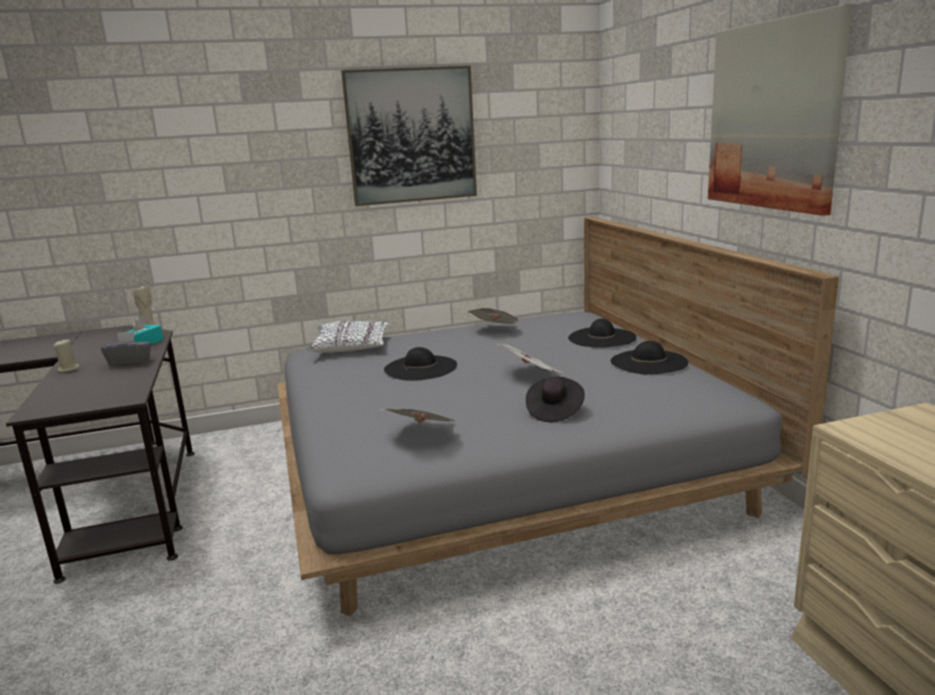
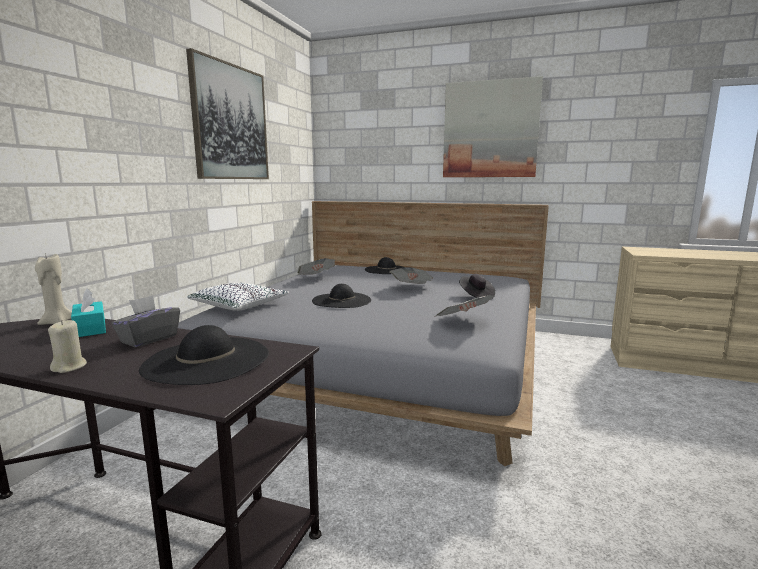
camera: 55 degrees left, 5 degrees down
black hat [611,341,688,374] -> black hat moved to [139,325,269,385]

